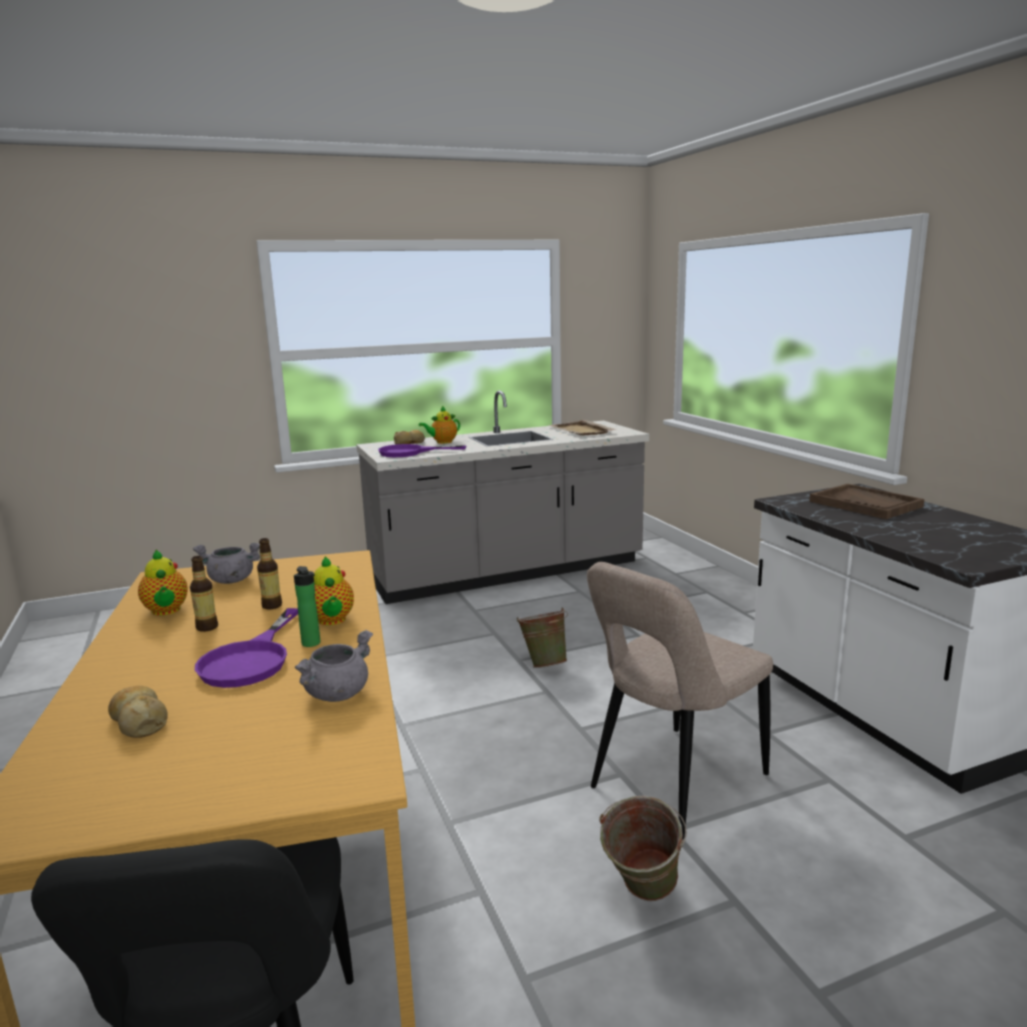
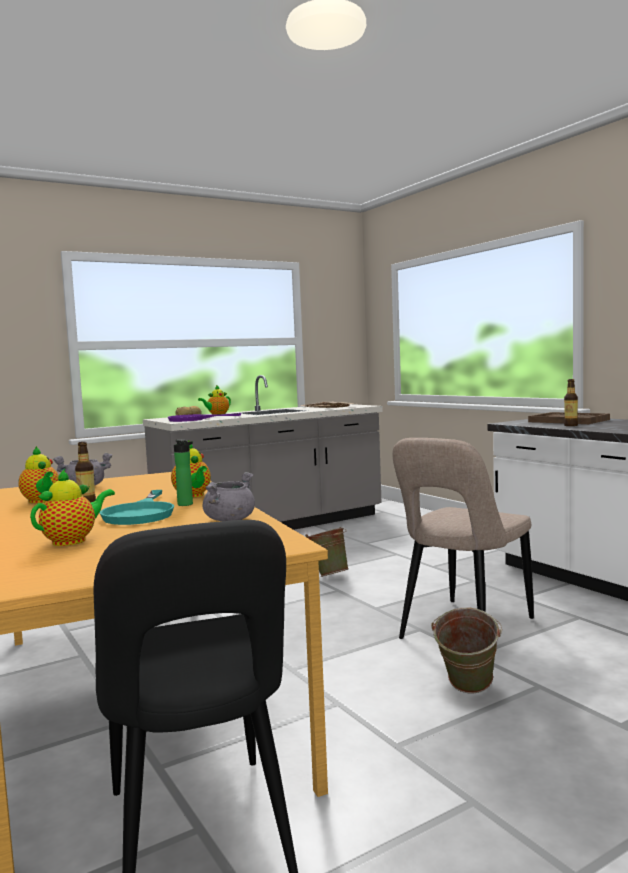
camera: 10 degrees left, 10 degrees down
bread [108,686,168,738] -> teapot [30,469,115,546]
purple frying pan [195,608,298,688] -> turquoise frying pan [99,490,174,525]
bottle [257,538,282,609] -> bottle moved to [564,379,578,426]

